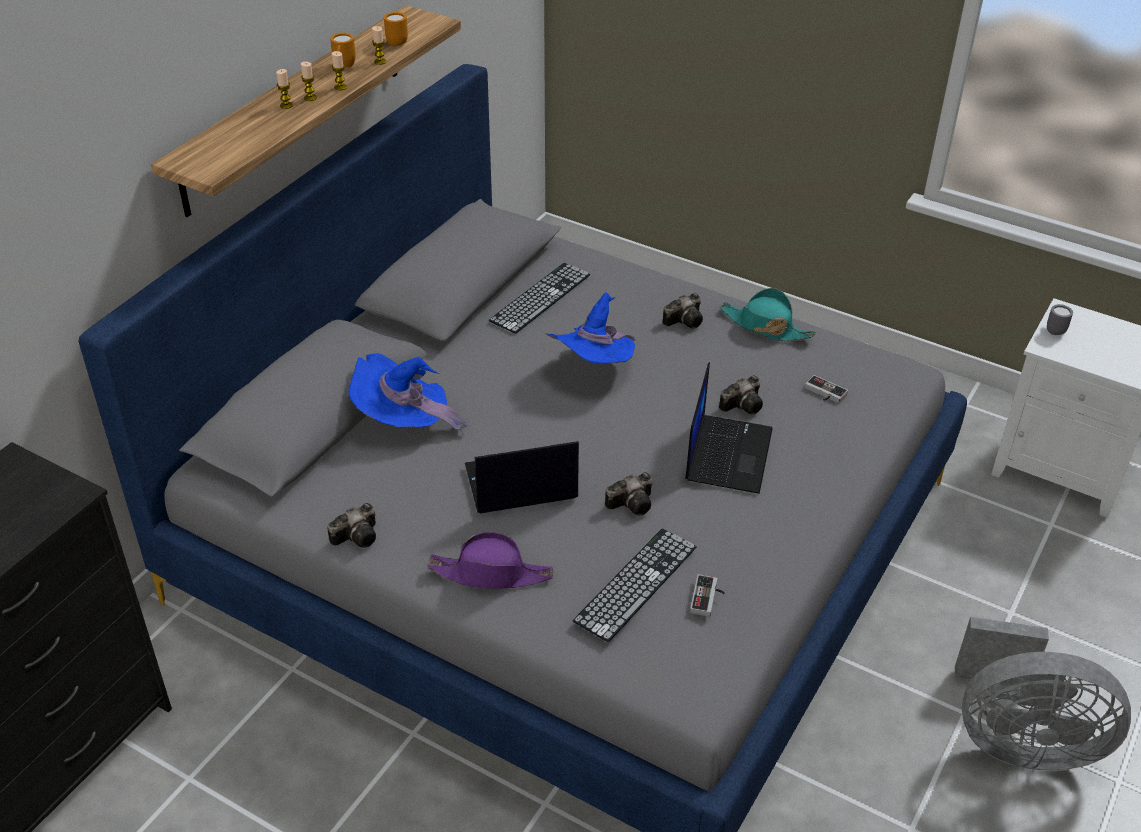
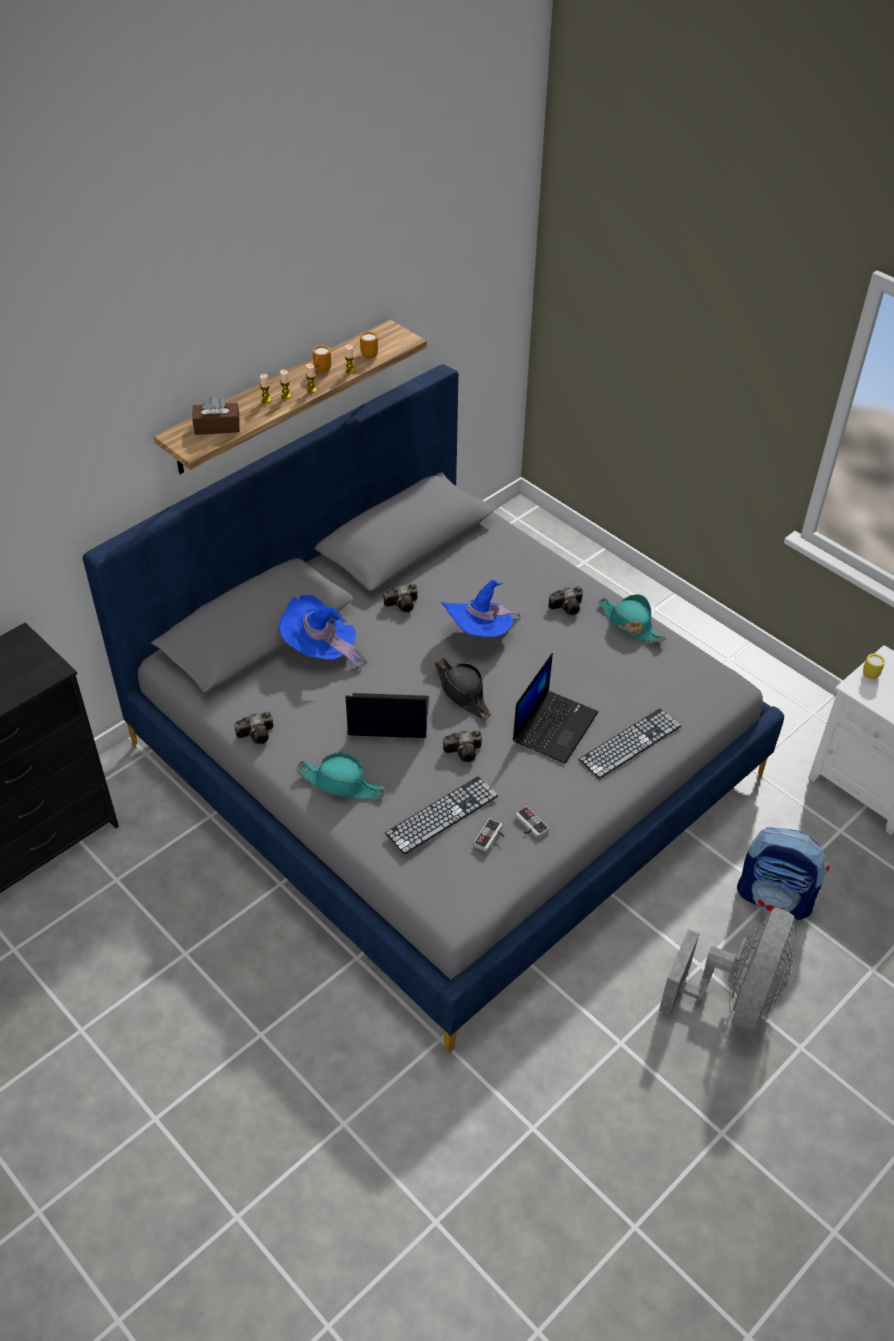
camera: 15 degrees right, 5 degrees up
purple hat [428,532,553,589] -> turquoise hat [296,753,386,799]
keyboard [489,263,590,334] -> keyboard moved to [578,708,681,779]
camera [719,375,763,414] -> camera moved to [384,584,418,613]
game controller [805,375,848,403] -> game controller moved to [515,806,549,838]
grey fan [955,617,1131,770] -> grey fan turned 90 degrees counterclockwise [659,908,797,1032]
grey mug [1047,304,1073,335] -> yellow mug [863,653,885,679]
none -> brown tissue box [192,396,240,435]
none -> black hat [435,658,491,720]
none -> backpack [737,827,830,920]

